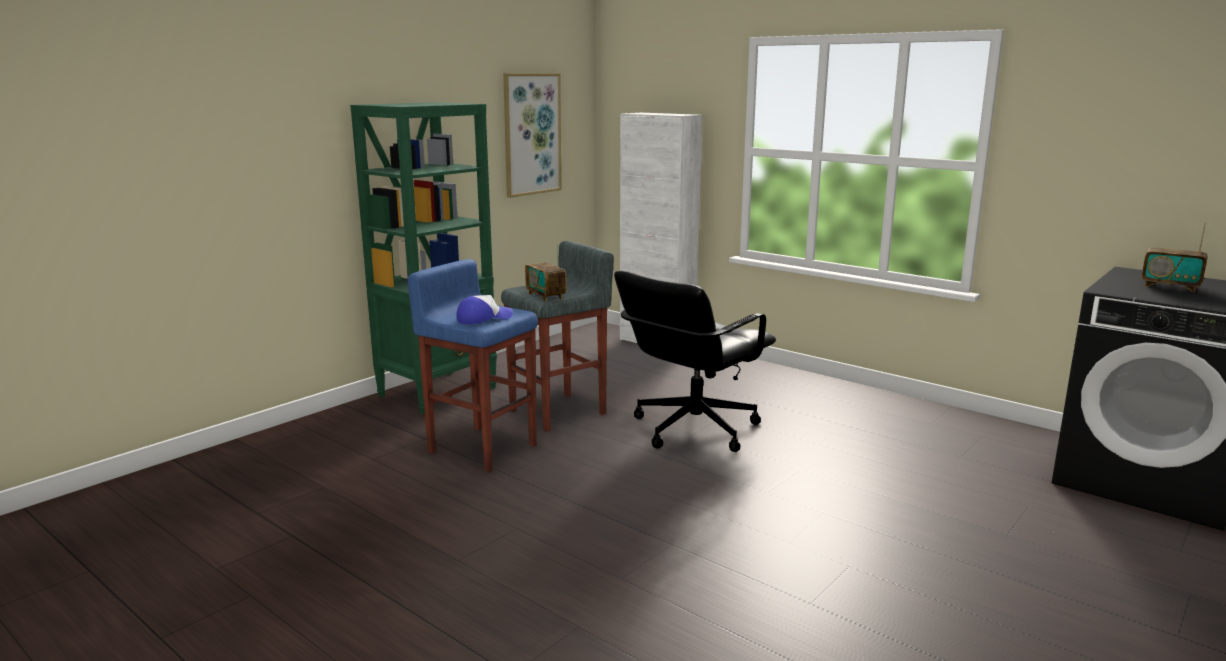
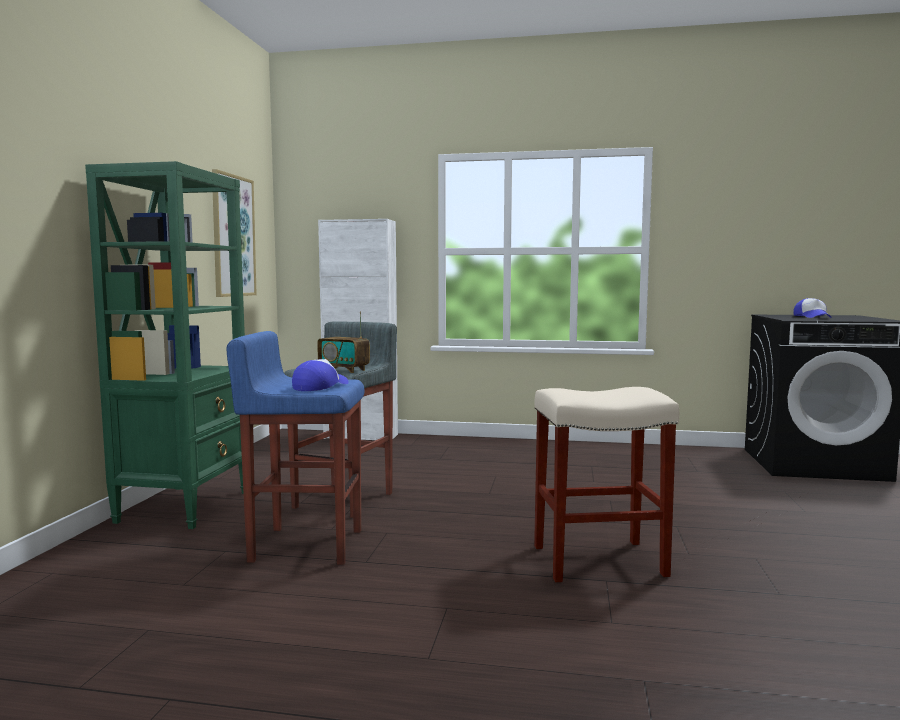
camera: 30 degrees left, 10 degrees down
black office chair [614,271,776,452] -> none
radio [1142,223,1208,292] -> cap [793,298,832,318]
none -> beige stool [534,387,680,582]

